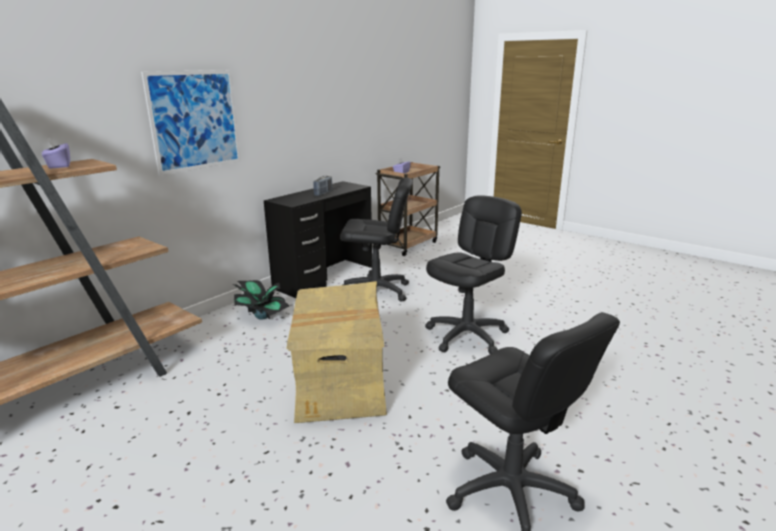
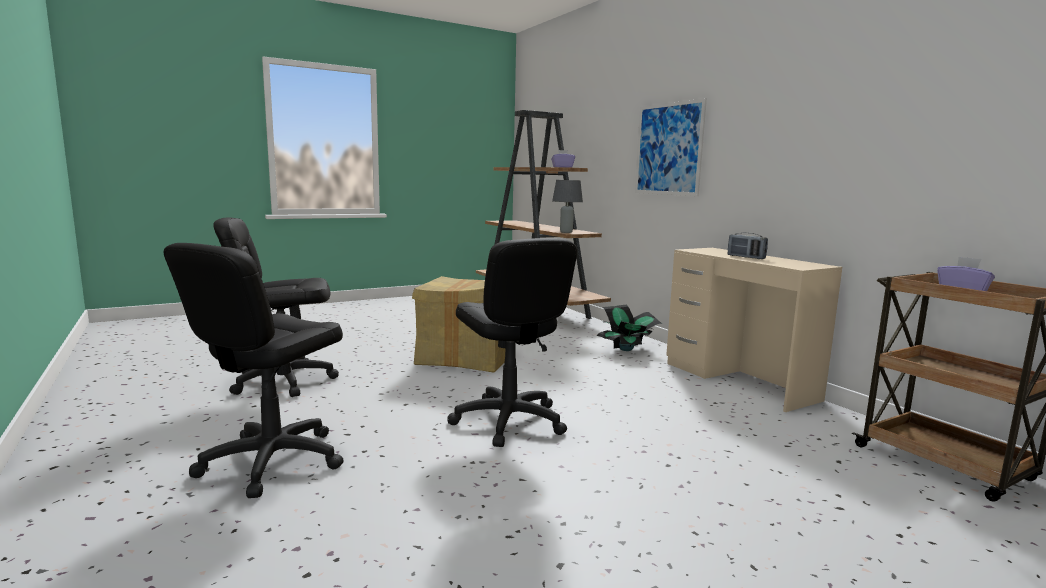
camera: 110 degrees right, 10 degrees down
black desk [264,181,372,298] -> beige desk [666,248,842,412]
black office chair [340,178,413,302] -> black office chair moved to [164,243,344,498]
none -> grey table lamp [552,180,583,233]

